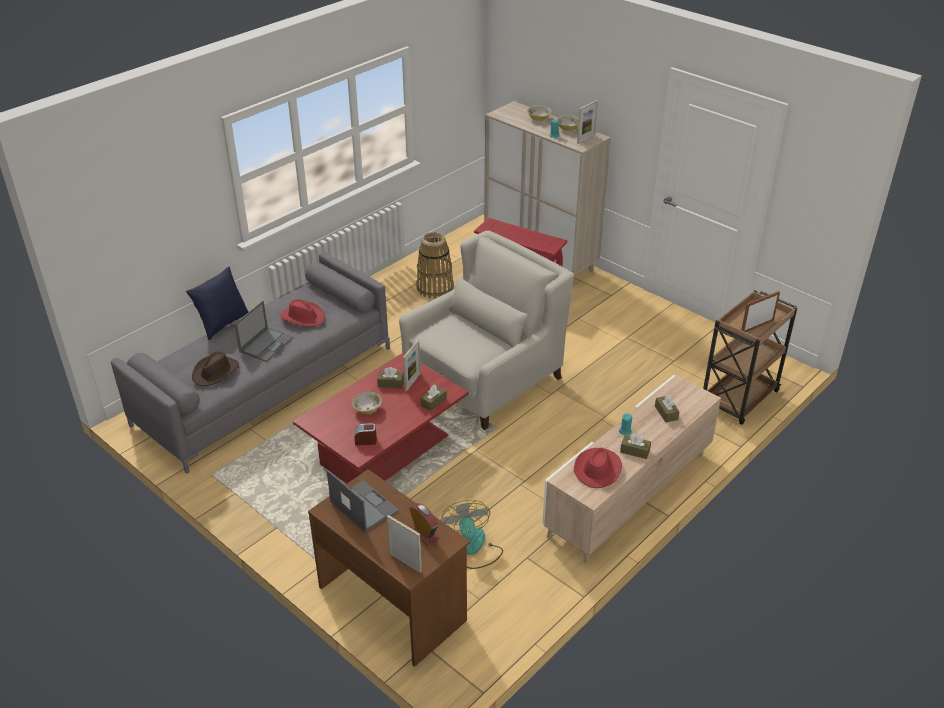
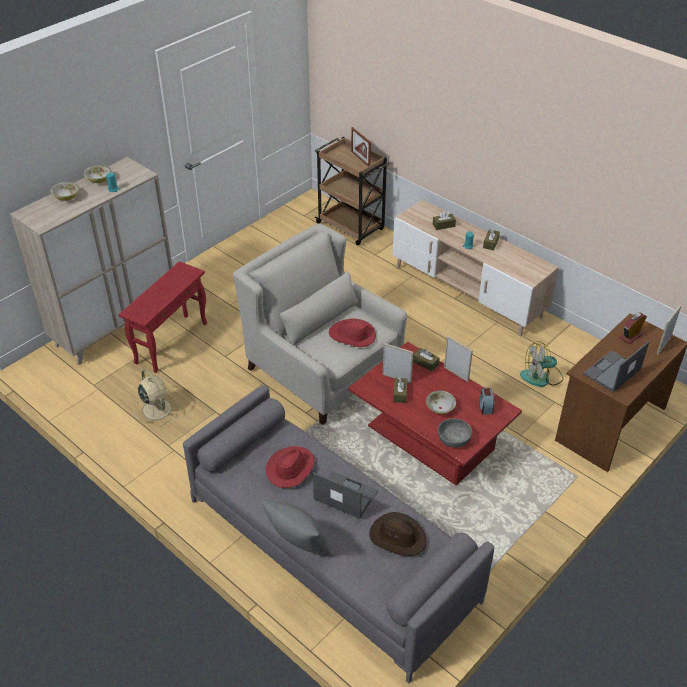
camera: 90 degrees left, 5 degrees up
blue pillow [186,267,249,340] -> grey pillow [261,499,333,557]
basket [416,232,454,299] -> beige fan [133,369,179,427]
red hat [574,448,622,488] -> red hat moved to [329,319,376,347]
picture frame [577,100,598,144] -> picture frame moved to [444,336,473,382]
none -> grey bowl [438,418,472,448]

